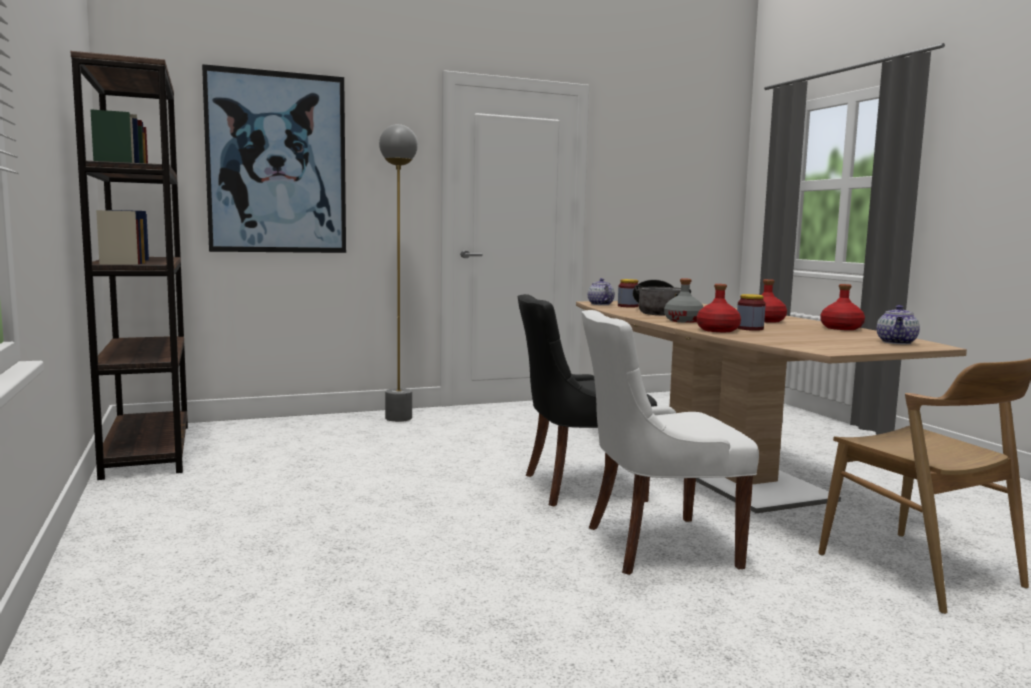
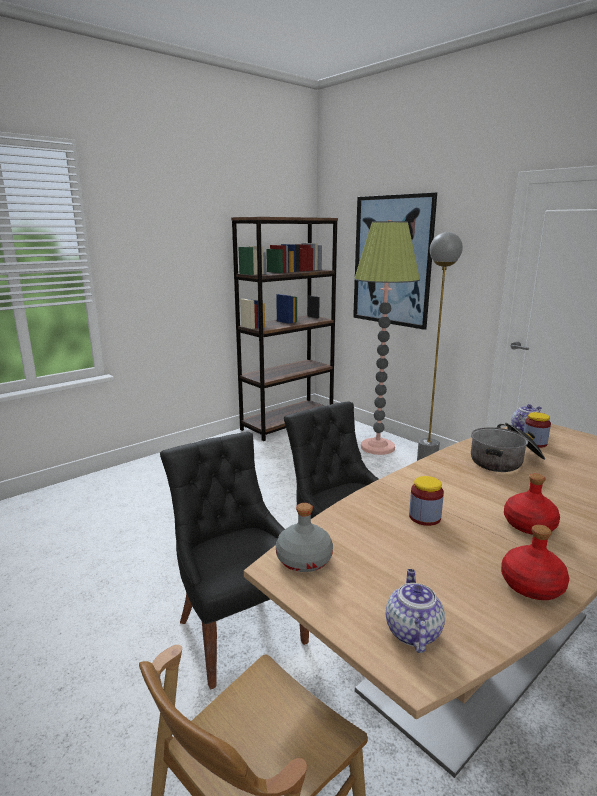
camera: 70 degrees right, 10 degrees up
white chair [581,310,759,575] -> black chair [160,432,309,690]
grey bottle [664,278,703,323] -> grey bottle moved to [276,503,333,572]
red bottle [696,284,741,332] -> none
teapot [877,305,920,344] -> teapot turned 90 degrees clockwise [386,569,445,653]
none -> floor lamp [354,220,420,455]

